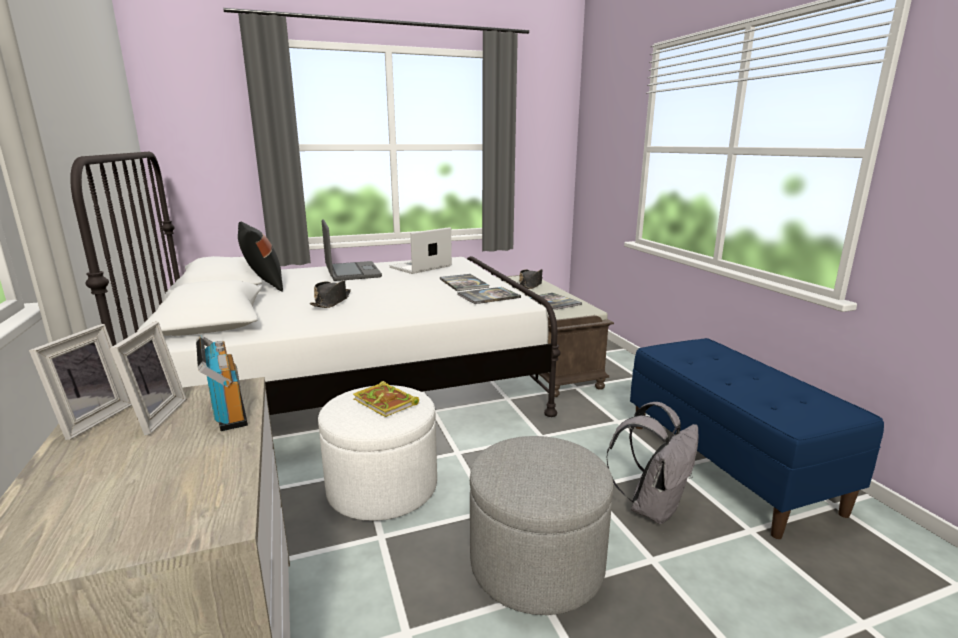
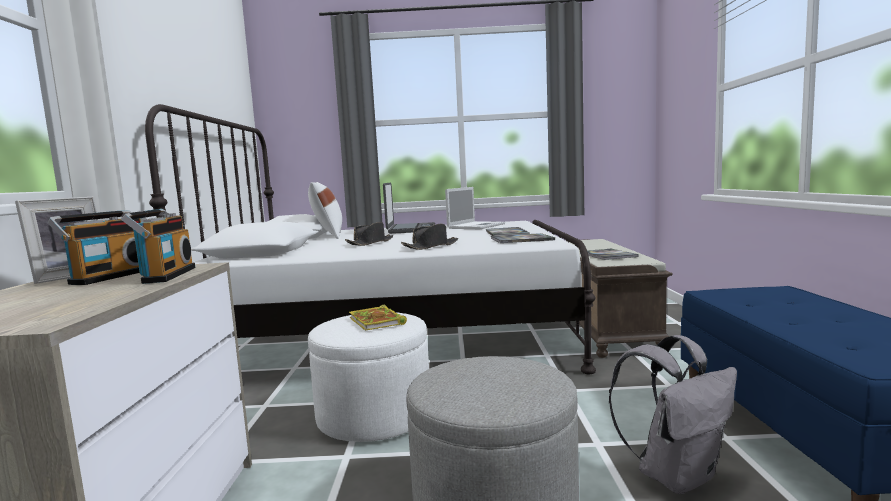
camera: 20 degrees right, 10 degrees down
picture frame [110,322,186,436] -> radio [48,210,141,285]
black pillow [238,222,283,292] -> white pillow [308,182,342,239]
laptop [390,227,452,274] -> laptop turned 150 degrees clockwise [445,187,505,229]
black hat [519,269,543,289] -> black hat moved to [401,224,458,250]

